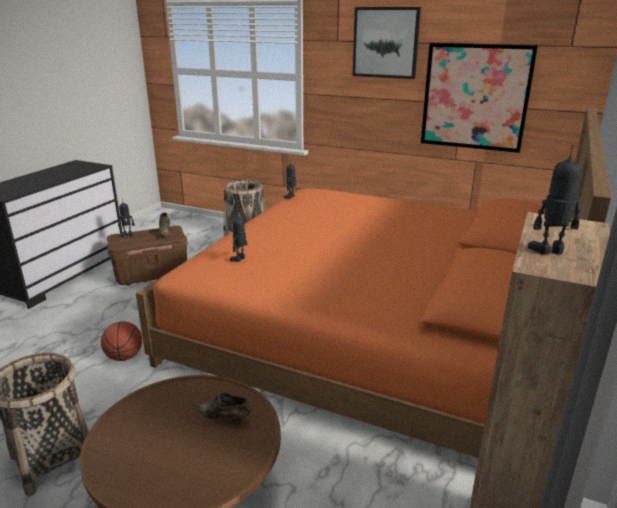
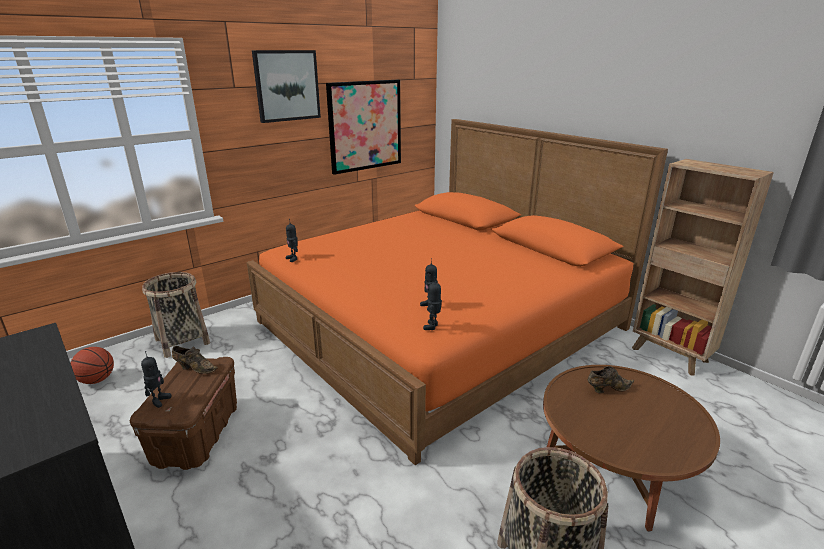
camera: 65 degrees left, 0 degrees up
basketball [101,321,142,361] -> basketball moved to [71,347,114,384]
brown shoe [194,393,251,425] -> brown shoe turned 150 degrees counterclockwise [588,366,635,393]
toy robot [528,145,581,255] -> toy robot moved to [423,276,442,330]

